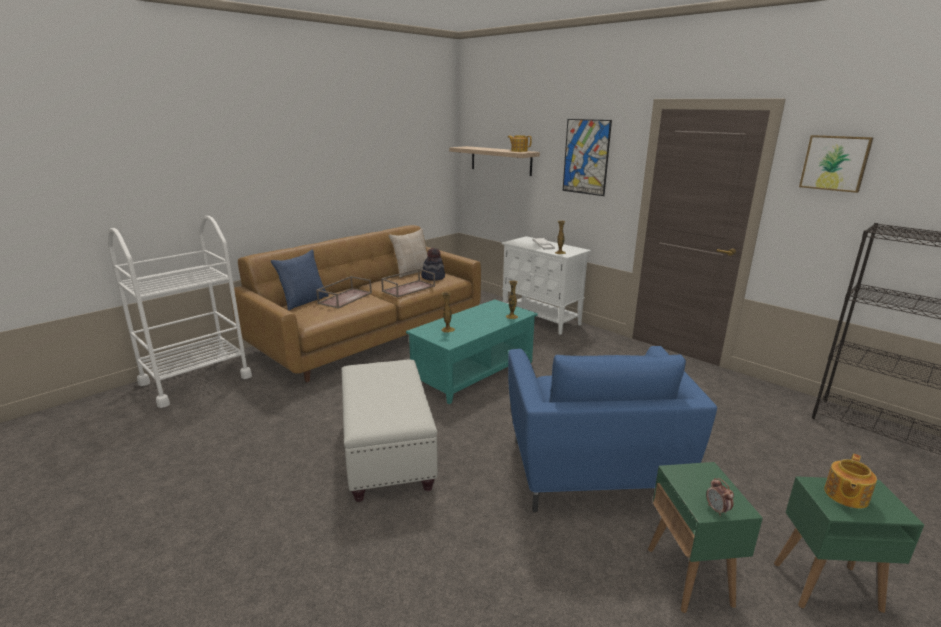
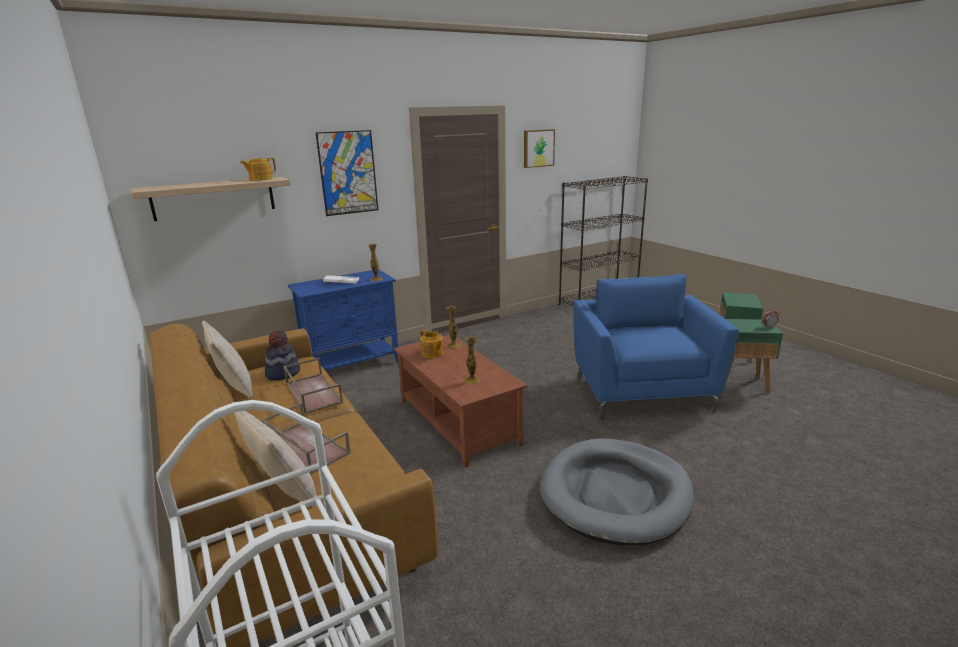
camera: 75 degrees left, 0 degrees up
blue pillow [271,250,329,311] -> beige pillow [234,411,317,507]
white ottoman [341,360,438,502] -> grey dog bed [540,438,694,545]
turquoise coffee table [406,299,538,404] -> brown coffee table [394,335,527,468]
white cabinet [501,236,591,335] -> blue cabinet [288,269,398,371]
blue armchair [508,346,717,512] -> blue armchair turned 105 degrees counterclockwise [574,274,739,420]
teapot [824,454,877,509] -> teapot moved to [420,330,444,358]

